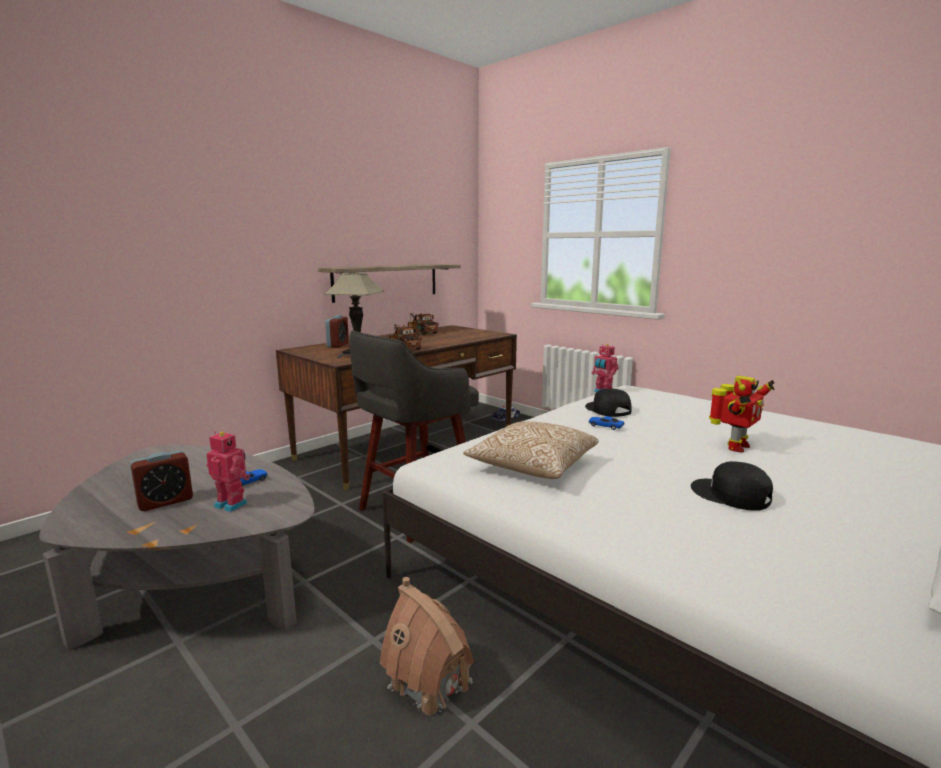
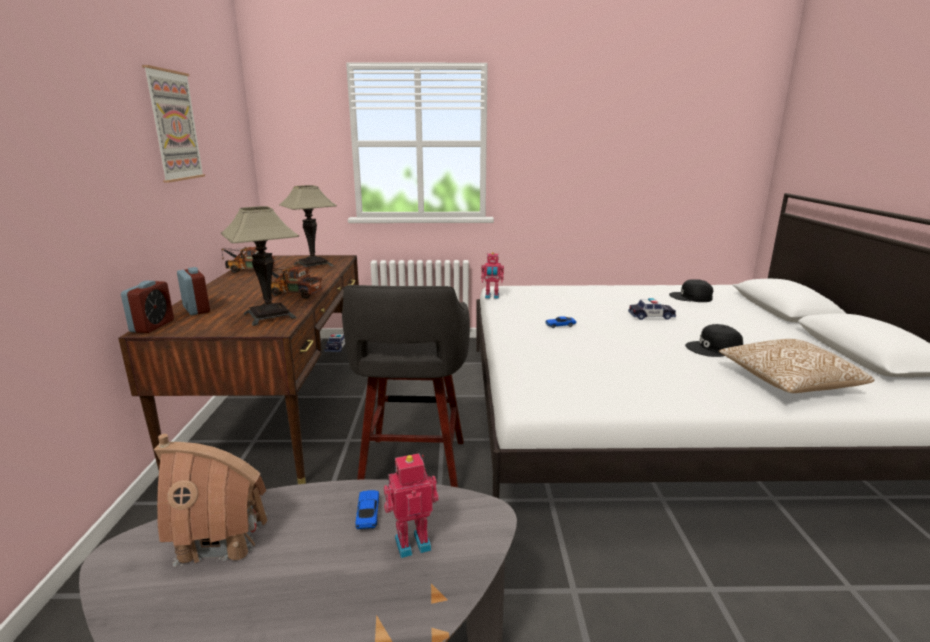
camera: 45 degrees left, 5 degrees up
alarm clock [130,451,193,511] -> alarm clock moved to [121,281,174,333]
shelf [318,264,461,303] -> none
toy house [380,577,474,719] -> toy house moved to [154,434,268,567]
pillow [463,421,599,479] -> pillow moved to [719,339,874,393]
black cap [585,388,632,417] -> black cap moved to [669,279,713,302]
toy robot [709,376,775,453] -> toy car [628,298,676,320]
none -> picture [142,65,205,183]
none -> table lamp [279,185,337,267]

